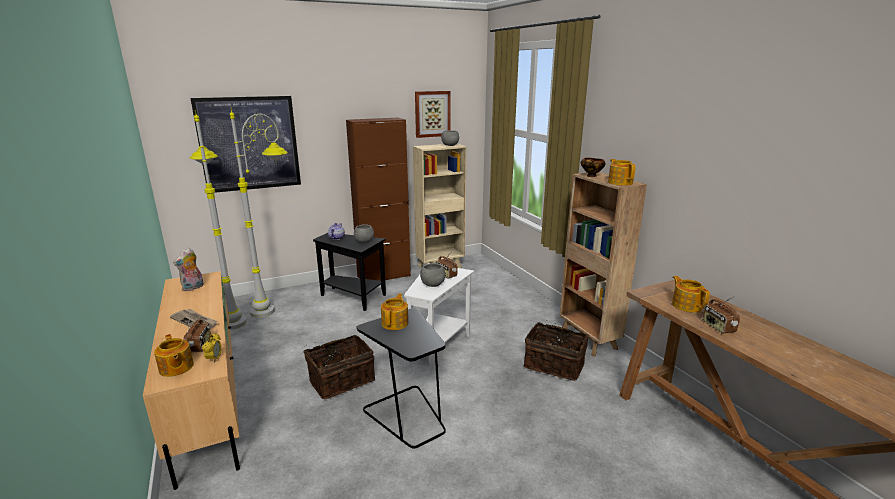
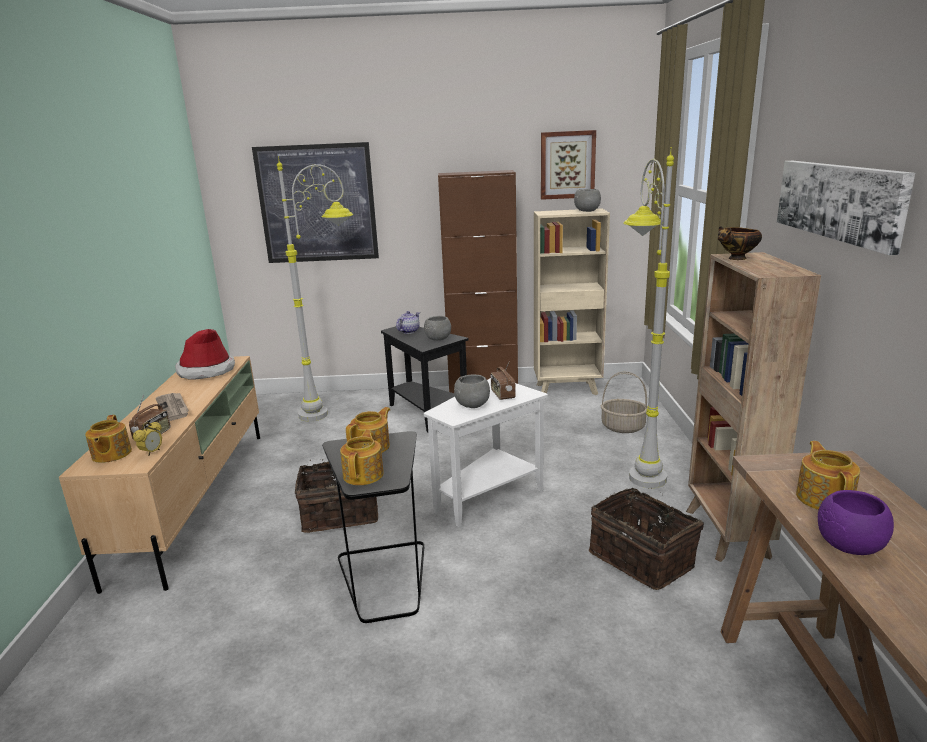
camera: 25 degrees right, 0 degrees up
plush toy [173,248,204,292] -> hat [175,329,235,380]
grey floor lamp [190,110,247,330] -> grey floor lamp moved to [623,147,674,488]
teapot [608,159,636,186] -> teapot moved to [340,430,384,485]
radio [702,296,740,334] -> purple bowl [818,490,894,555]
none -> basket [601,372,648,433]
none -> picture [777,161,915,255]

